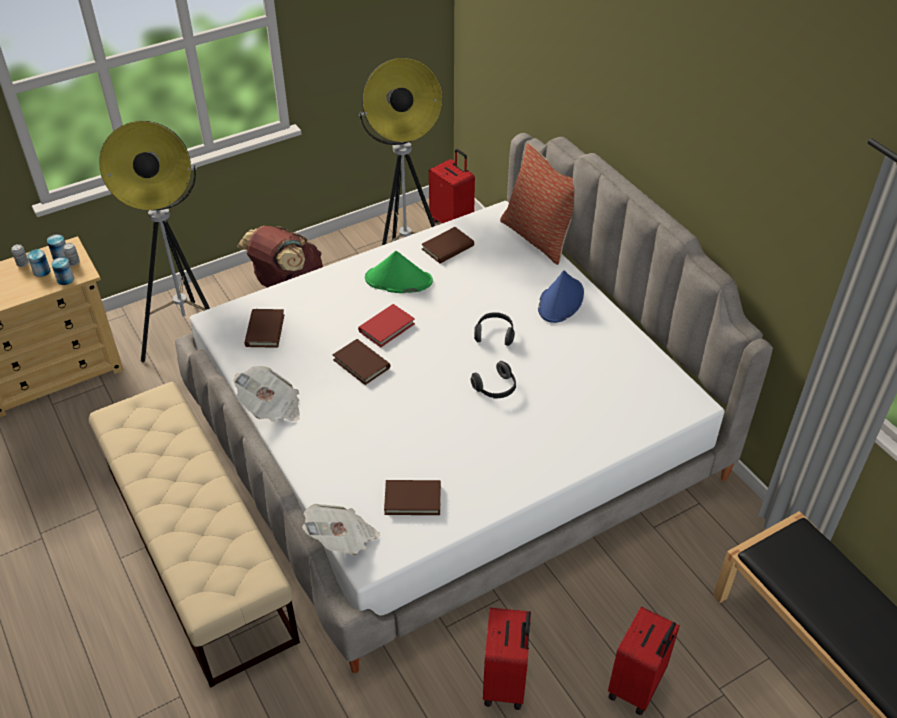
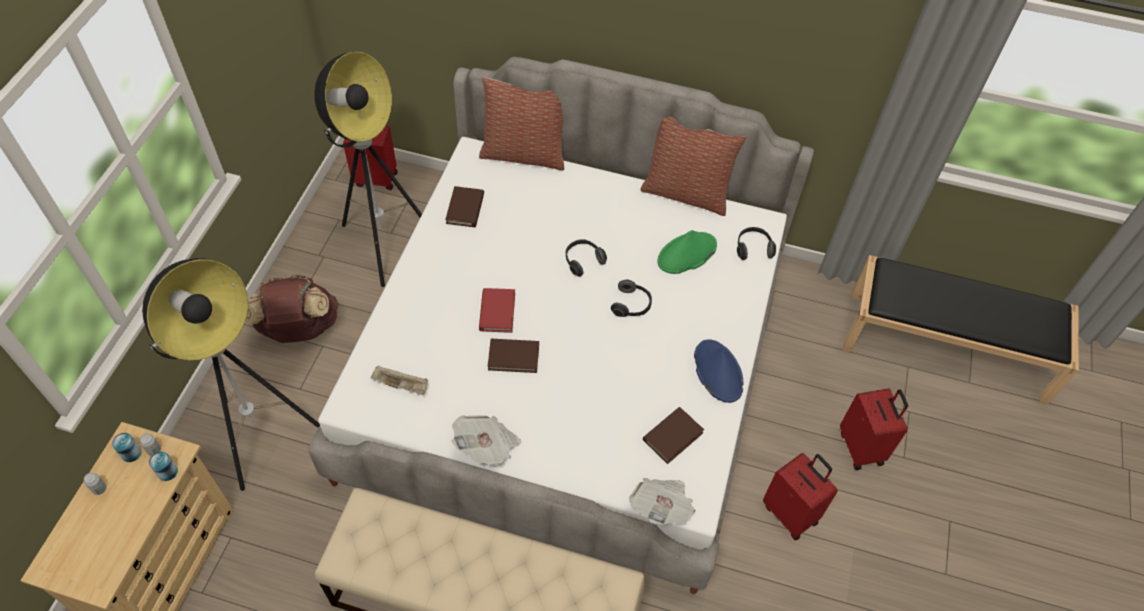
camera: 45 degrees left, 10 degrees up
can [27,249,51,277] -> none
brown book [244,309,285,348] -> beige tray [371,366,428,395]
green hat [365,251,433,293] -> green hat moved to [658,230,717,274]
blue hat [538,270,584,323] -> blue hat moved to [694,340,744,403]
none -> pillow [641,116,746,216]
none -> headphones [737,227,776,260]

